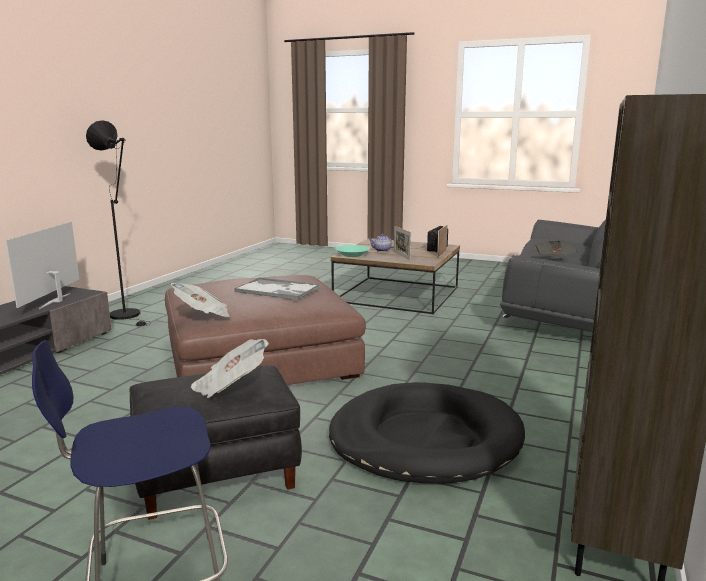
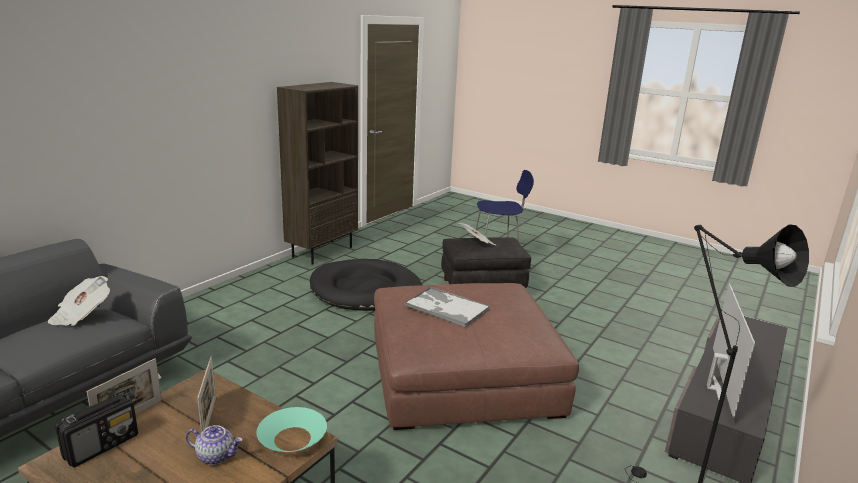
camera: 170 degrees left, 5 degrees up
newspaper [171,283,230,317] -> none

